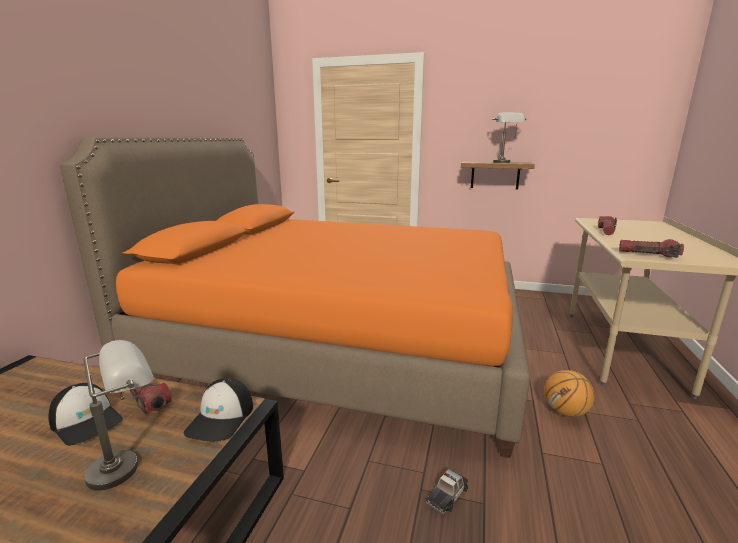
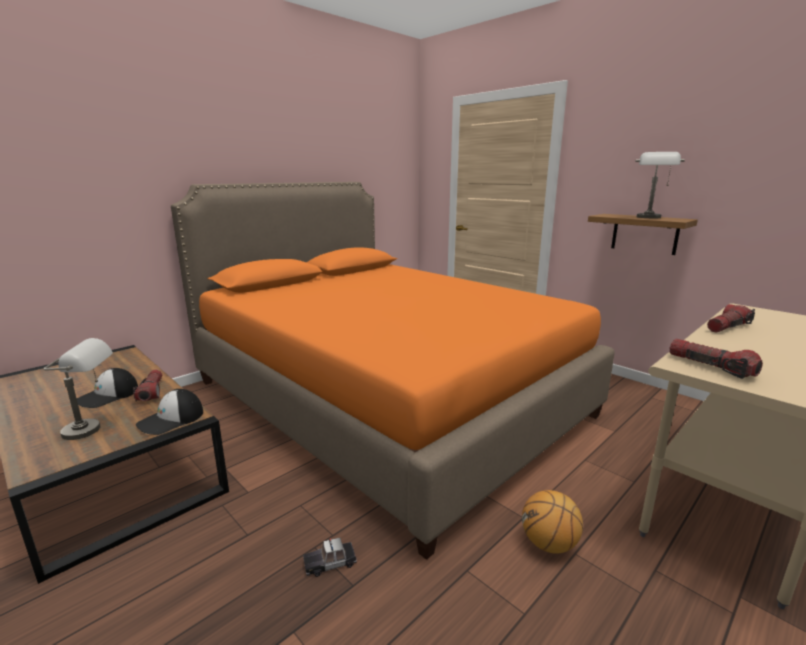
camera: 30 degrees right, 0 degrees up
cap [48,383,123,446] -> cap turned 60 degrees clockwise [77,368,138,408]

